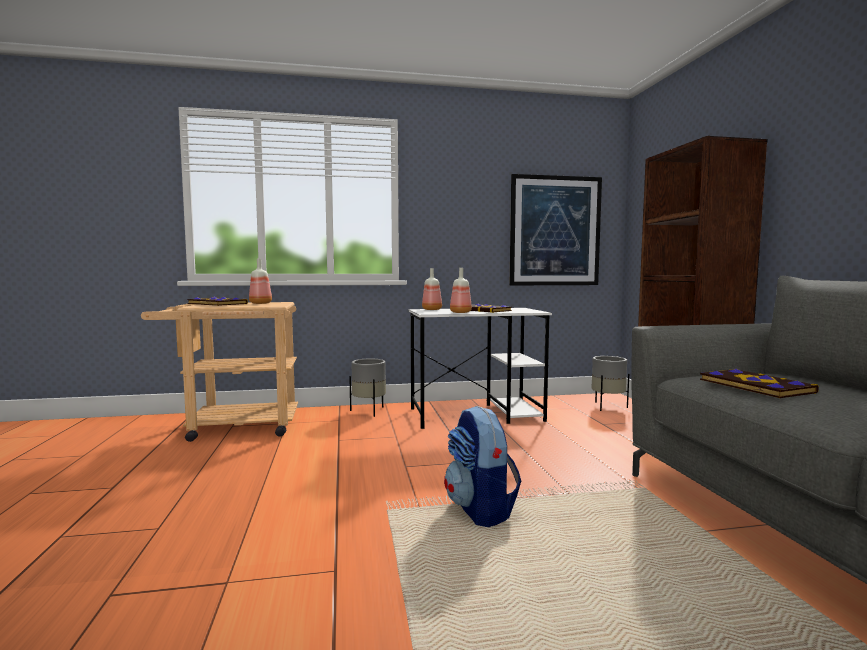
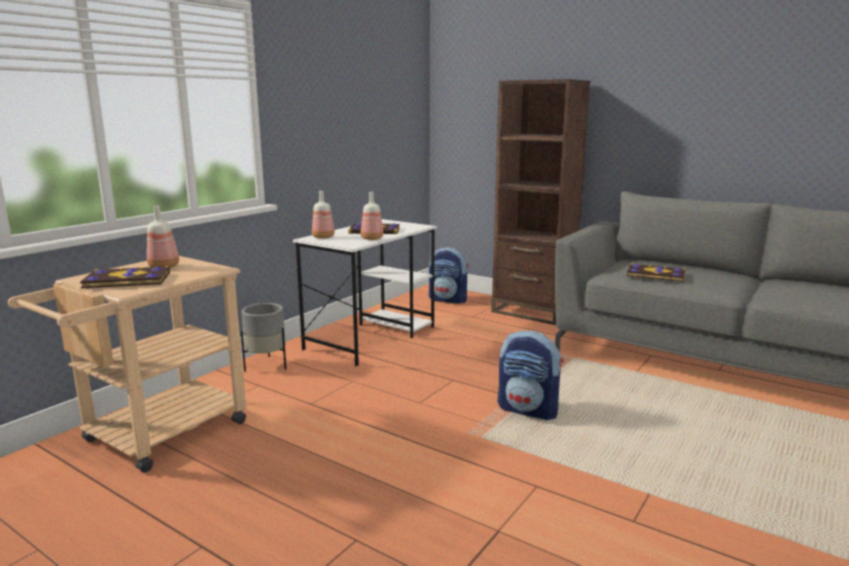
camera: 45 degrees left, 10 degrees up
picture [510,174,602,285] -> none
grey planter [592,356,629,411] -> backpack [429,247,469,304]

